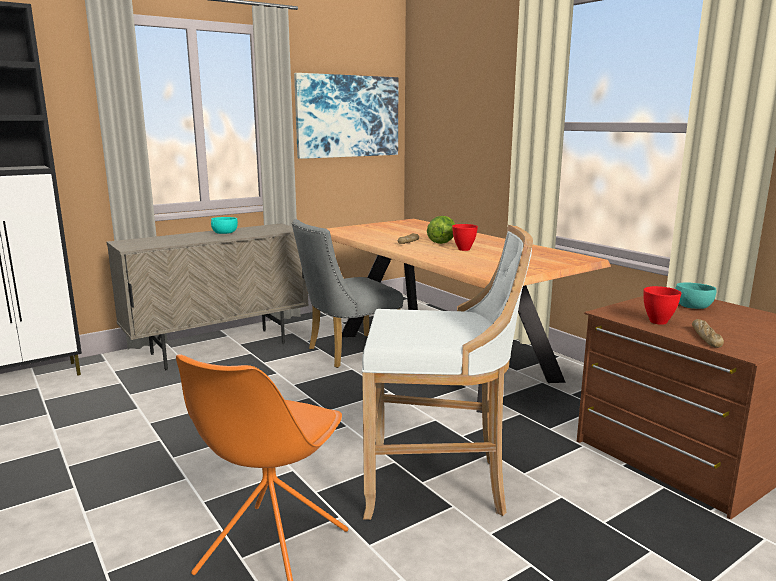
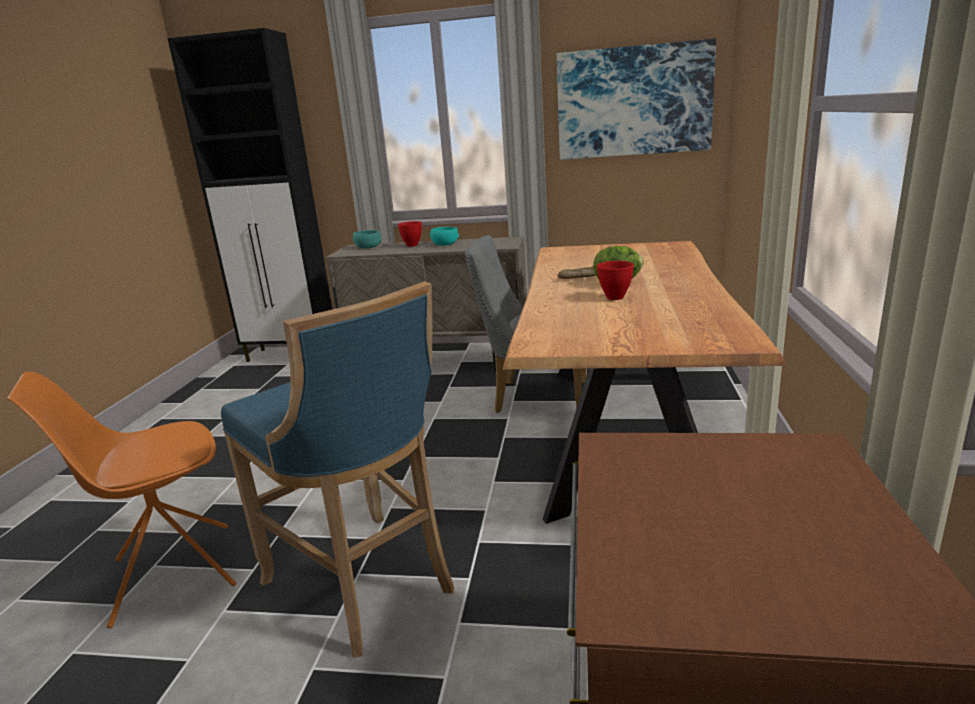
camera: 45 degrees right, 5 degrees up
white stool [362,225,533,520] -> blue stool [221,281,454,658]
red bowl [643,286,681,325] -> red bowl moved to [398,221,422,247]
turquoise bowl [675,282,716,309] -> turquoise bowl moved to [353,230,382,249]
bread [692,319,724,348] -> none

